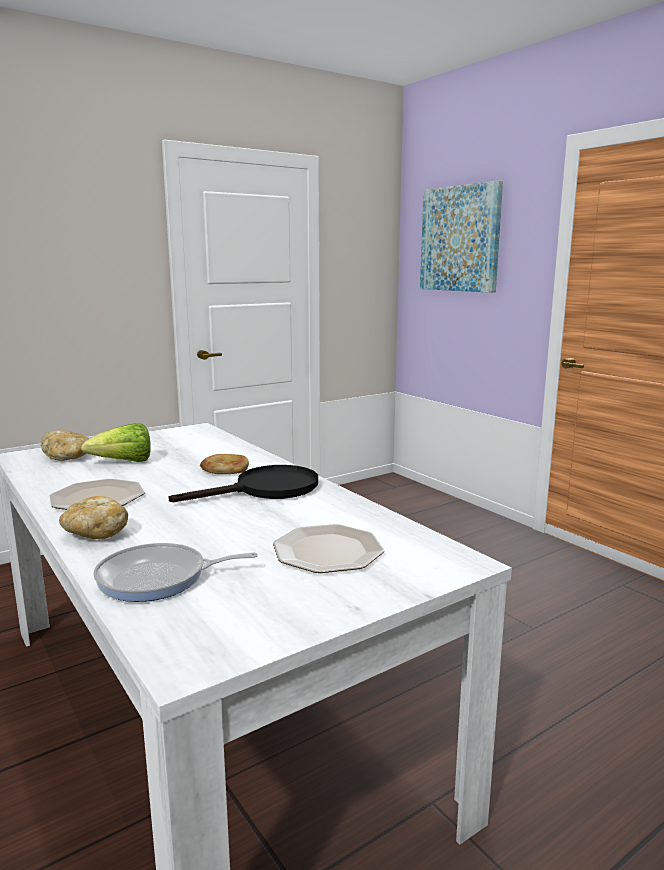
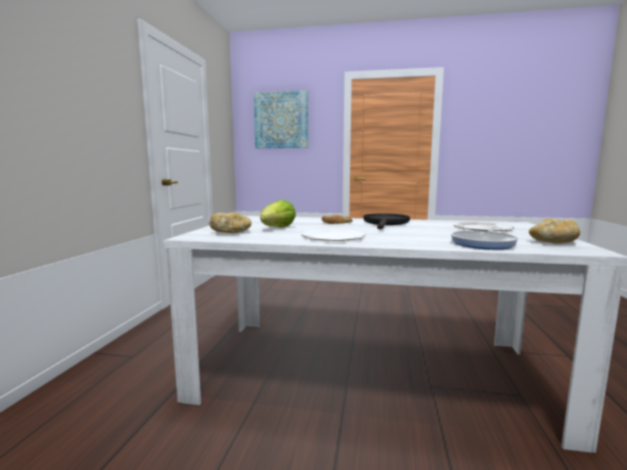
camera: 45 degrees left, 5 degrees down
bread [59,496,128,539] -> bread moved to [529,219,580,244]

